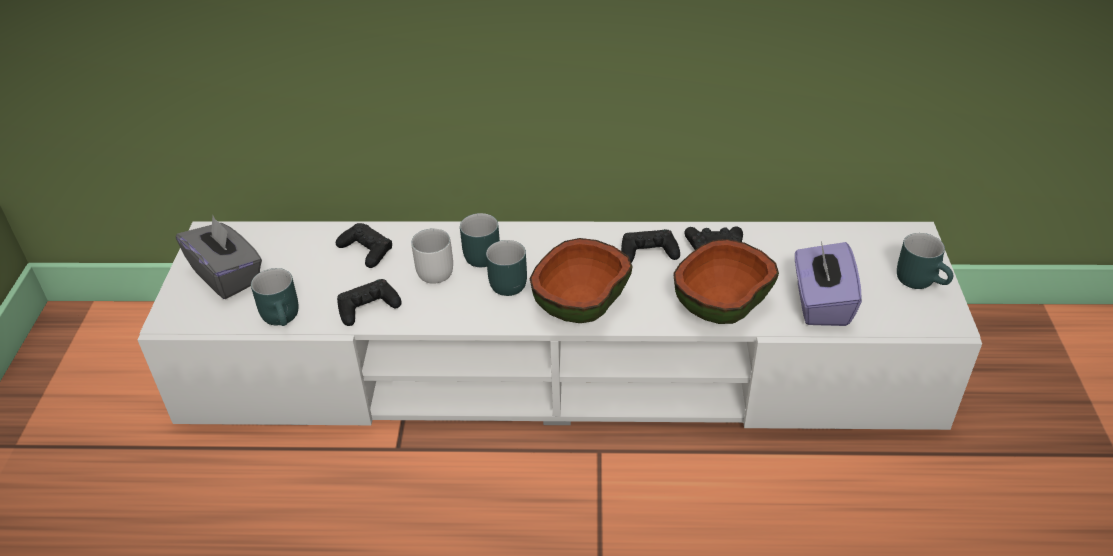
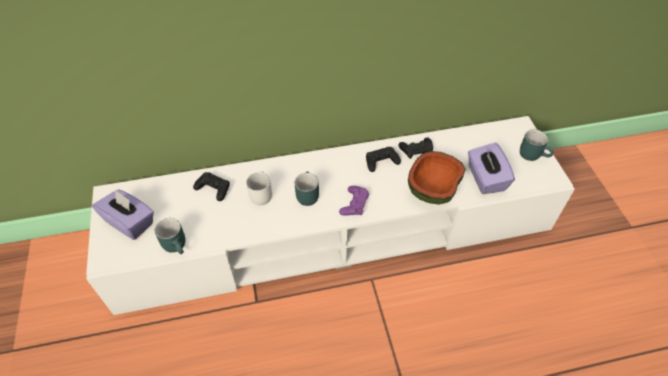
camera: 15 degrees left, 10 degrees up
grey tissue box [176,216,262,299] -> purple tissue box [92,190,154,240]
black game controller [337,279,402,326] -> none
turquoise mug [460,213,500,267] -> none
bowl [529,238,633,323] -> purple game controller [339,186,369,216]

